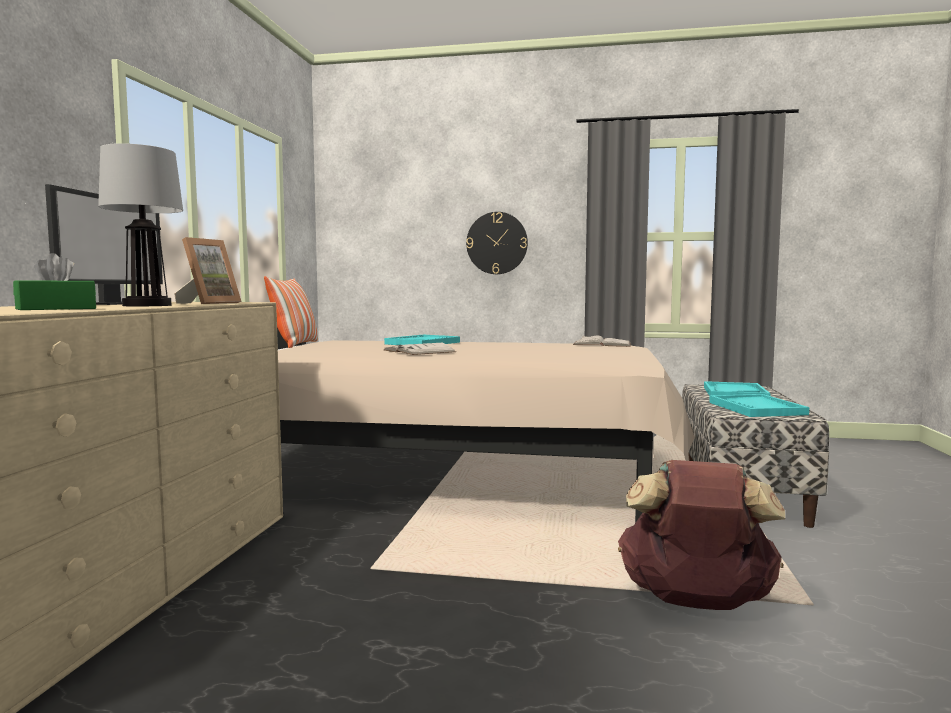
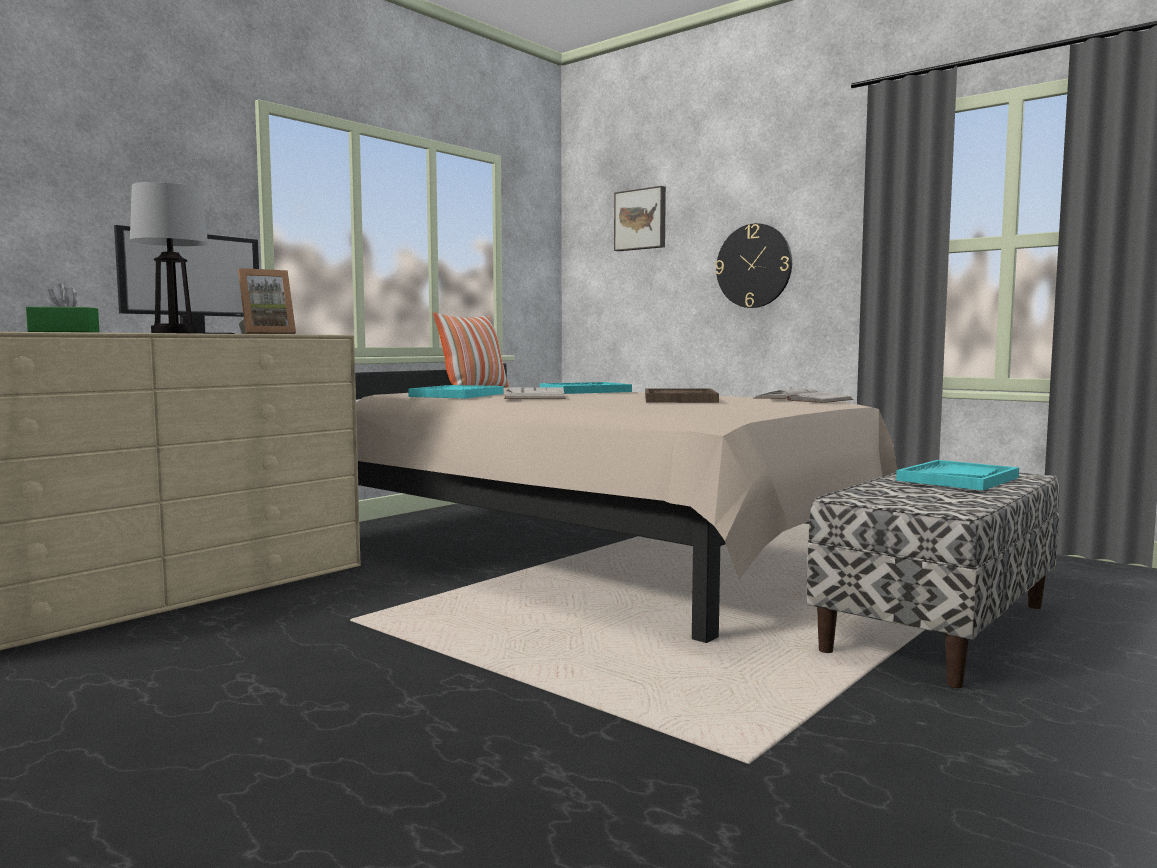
camera: 30 degrees right, 0 degrees up
brown backpack [618,460,785,610] -> none
turquoise tray [709,394,809,417] -> turquoise tray moved to [408,385,504,398]
none -> picture [614,186,666,251]
none -> brown tray [645,388,719,403]

